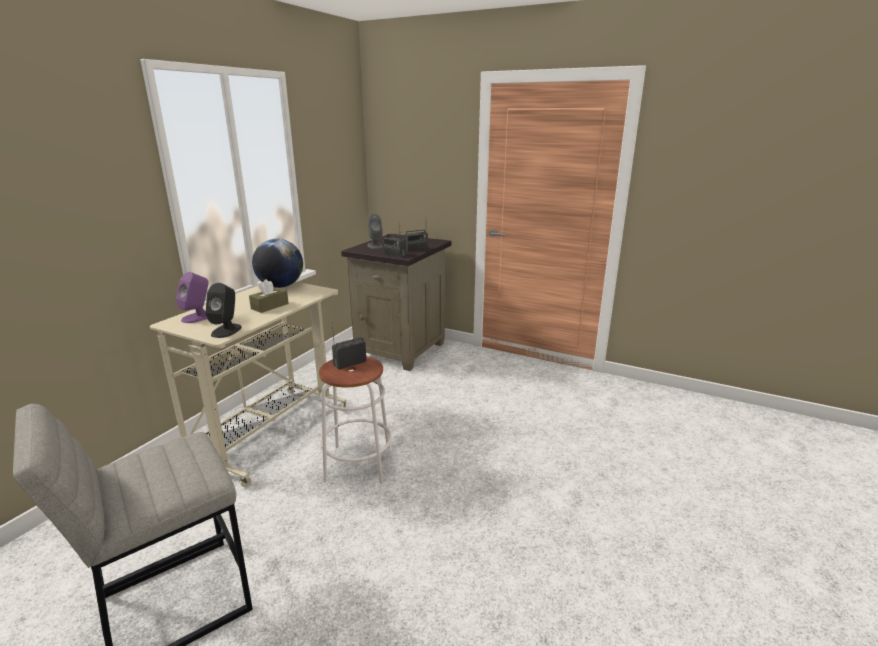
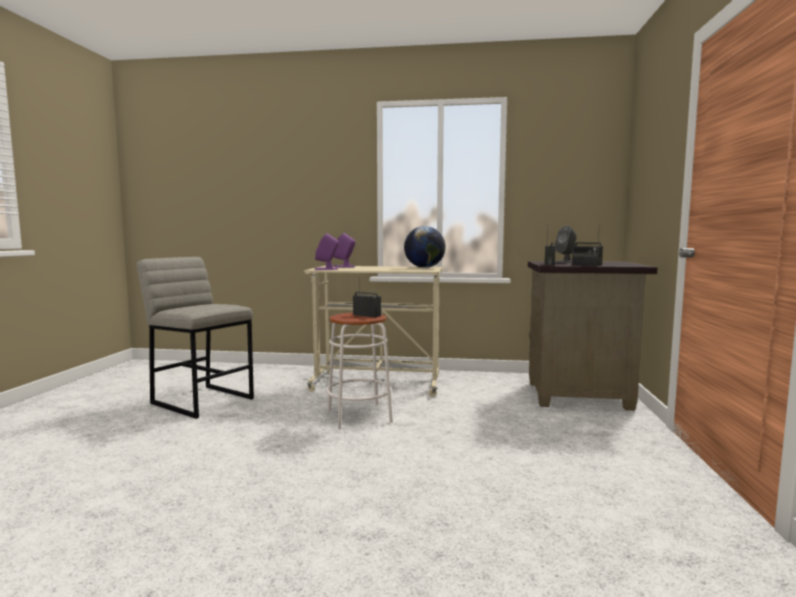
camera: 70 degrees right, 15 degrees down
black speaker [206,283,242,338] -> purple speaker [314,233,339,270]
brown tissue box [249,279,289,313] -> none

